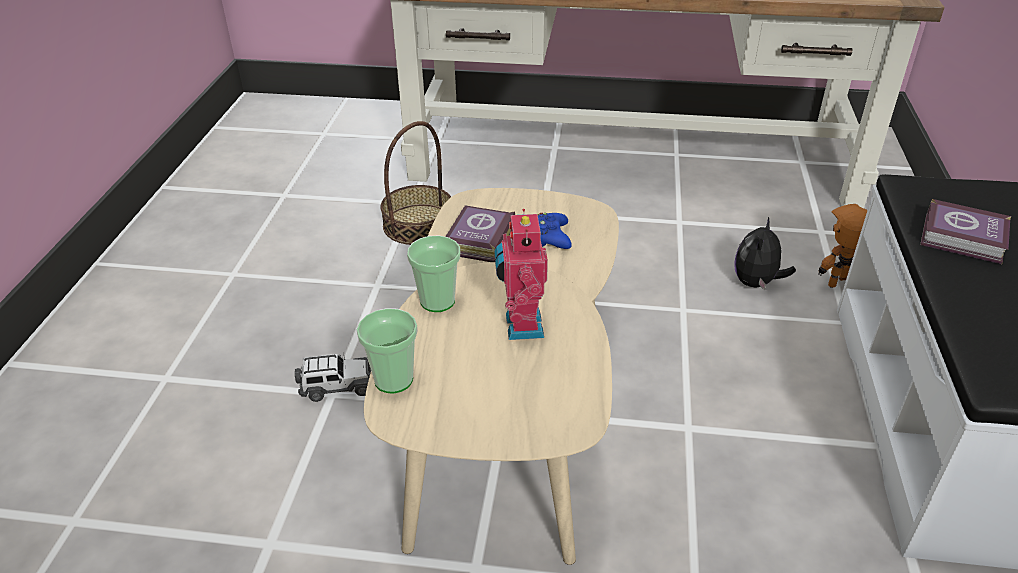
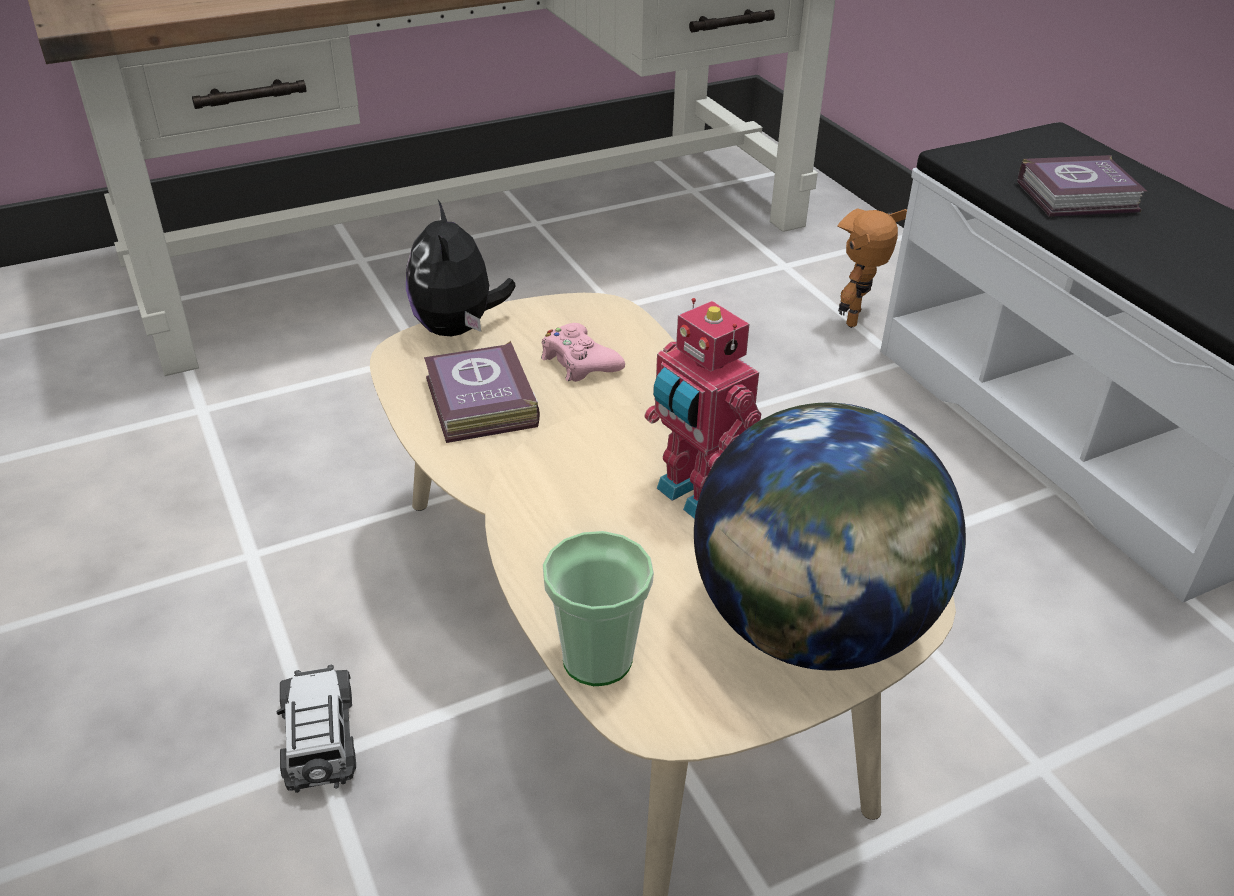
camera: 35 degrees left, 0 degrees up
toy car [295,354,371,402] -> toy car turned 60 degrees counterclockwise [276,665,356,793]
basket [380,121,451,245] -> none
cup [407,236,460,312] -> none
blue game controller [537,213,572,249] -> pink game controller [541,323,625,382]
plush toy [735,217,796,290] -> plush toy moved to [406,200,516,336]
none -> globe [694,403,966,670]

